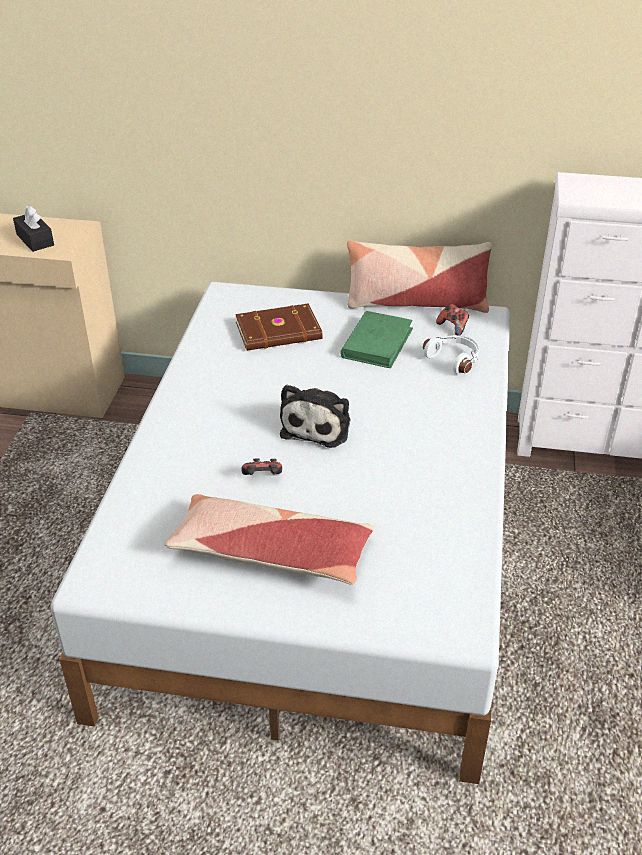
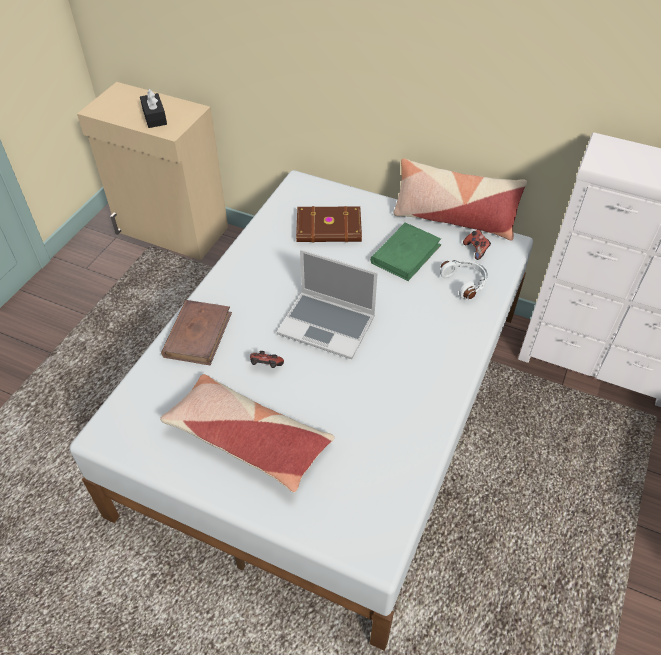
camera: 15 degrees right, 10 degrees up
plush toy [280,384,350,448] -> laptop [277,250,378,359]
none -> brown book [161,300,232,365]

